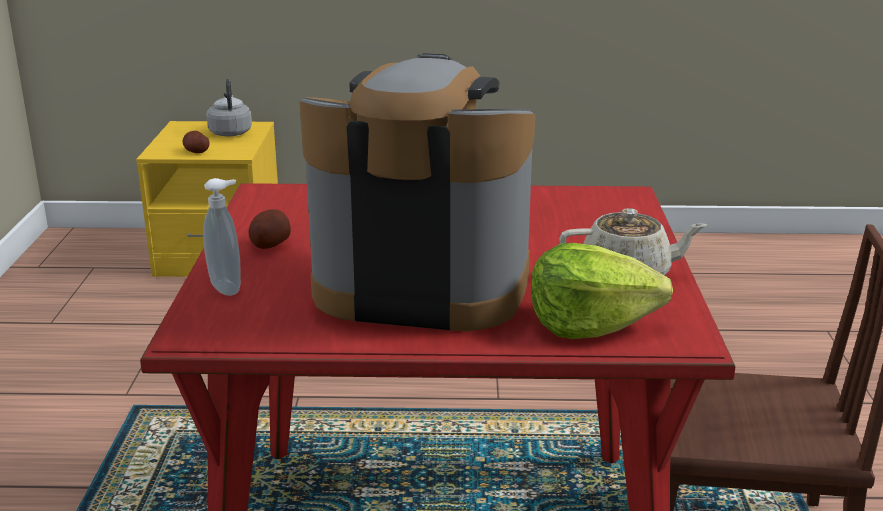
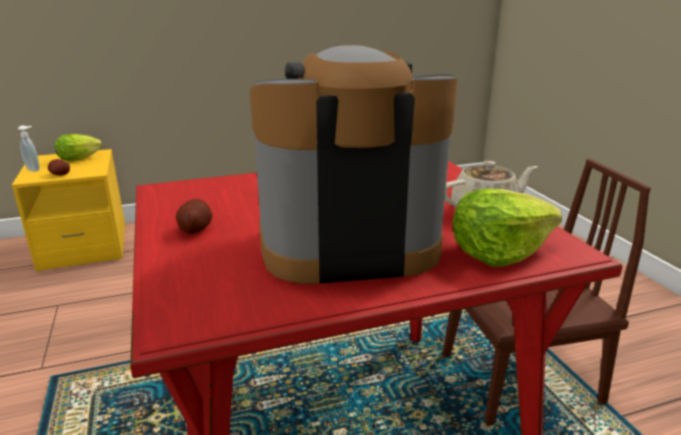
camera: 20 degrees left, 0 degrees up
soap dispenser [203,178,241,296] -> soap dispenser moved to [18,125,40,172]
grey kettle [206,79,252,137] -> lettuce [55,134,102,161]

